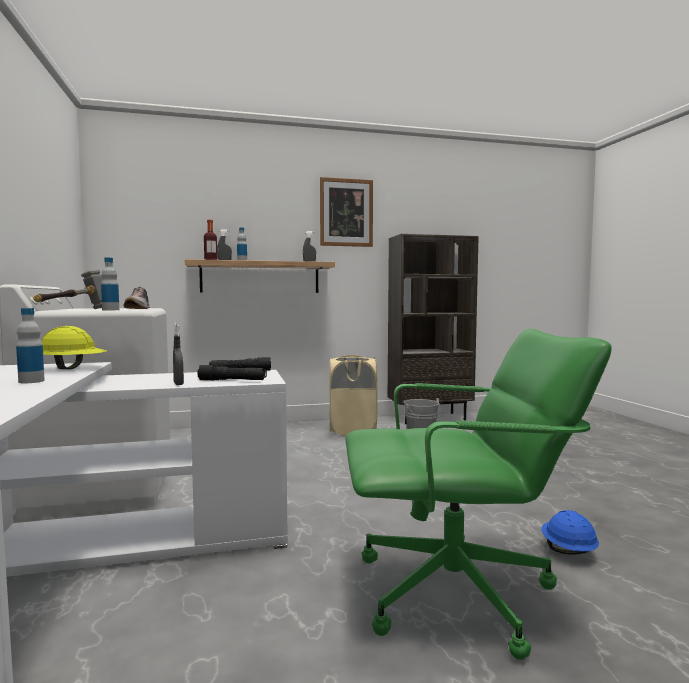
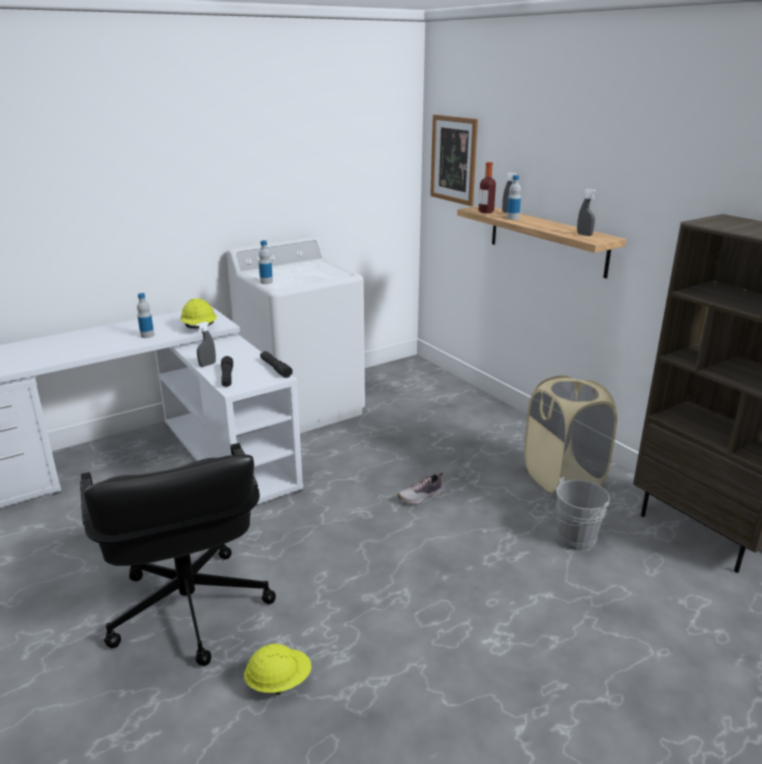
camera: 70 degrees right, 20 degrees up
hammer [33,270,102,309] -> none
shoe [124,287,150,309] -> shoe moved to [397,473,443,505]
picture [320,177,373,247] -> picture moved to [430,115,478,206]
green office chair [345,329,612,660] -> black office chair [80,443,276,666]
blue hard hat [541,510,599,554] -> yellow hard hat [244,644,311,696]

